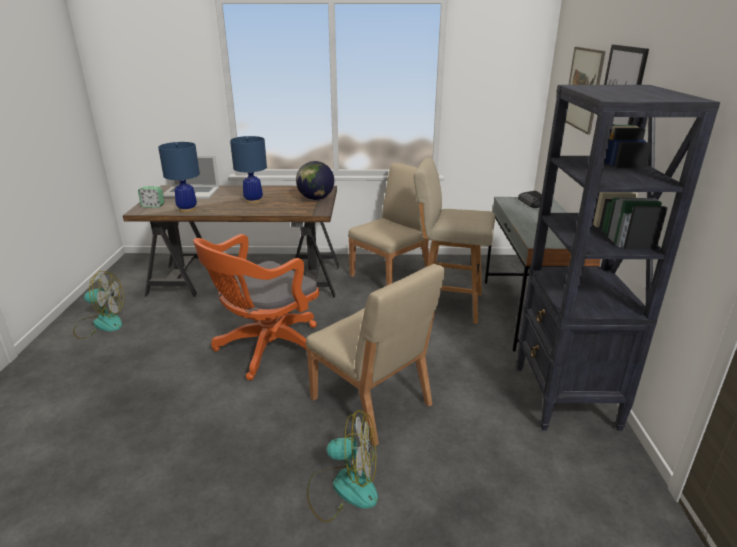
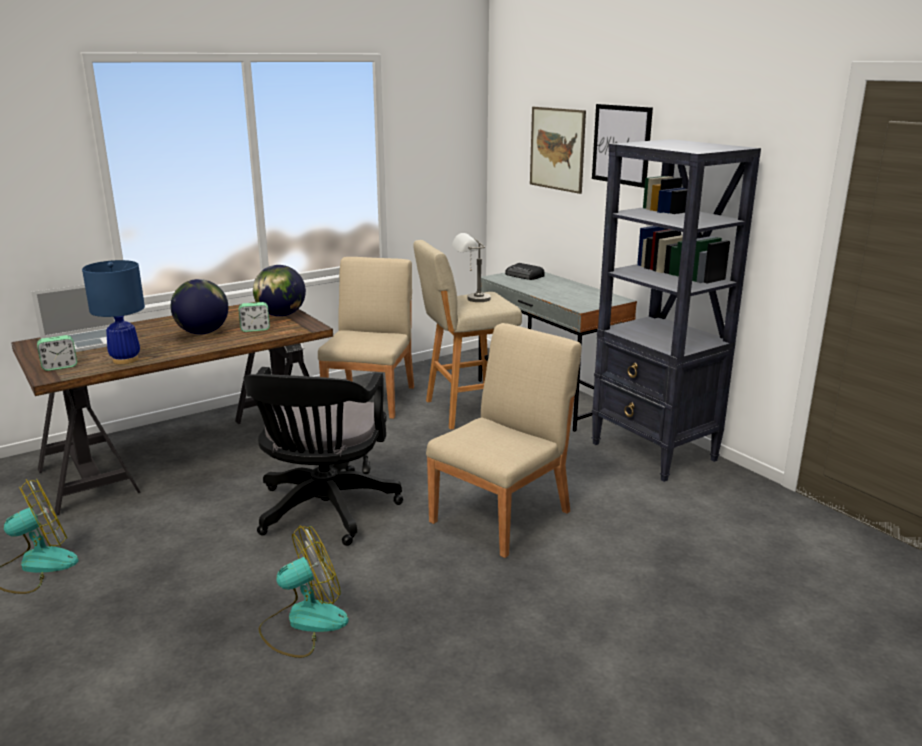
camera: 35 degrees left, 5 degrees down
orange office chair [193,234,319,380] -> black office chair [243,367,403,546]
blue table lamp [230,136,267,204] -> globe [171,279,228,335]
beige chair [306,264,445,447] -> beige chair turned 60 degrees counterclockwise [426,323,582,558]
fan [307,410,378,522] -> fan moved to [259,526,349,658]
none -> alarm clock [239,302,270,332]
none -> grey table lamp [452,233,491,302]

